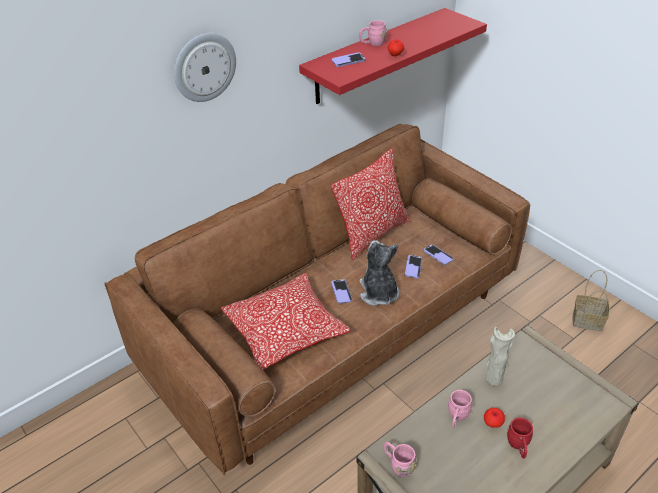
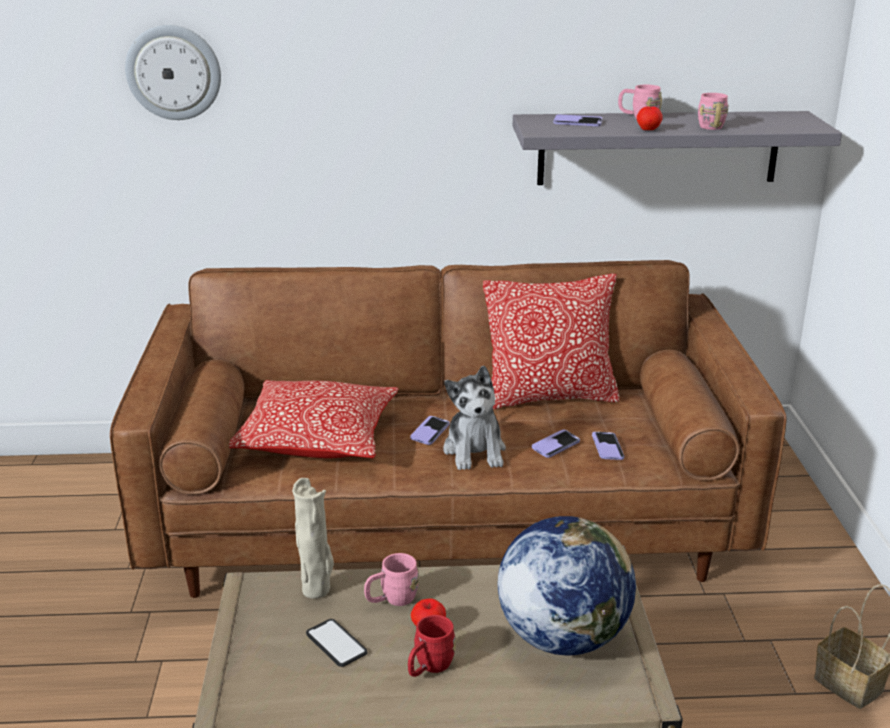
camera: 35 degrees right, 15 degrees down
wall clock [174,33,236,102] -> wall clock moved to [125,25,221,120]
red shelf [299,8,487,104] -> grey shelf [513,111,842,185]
plush toy [360,240,399,306] -> plush toy turned 150 degrees clockwise [443,366,506,470]
pink mug [384,442,417,477] -> pink mug moved to [698,93,728,130]
beige vase [486,327,515,386] -> beige vase moved to [292,478,334,599]
none -> phone [306,619,367,667]
none -> globe [498,516,636,656]

